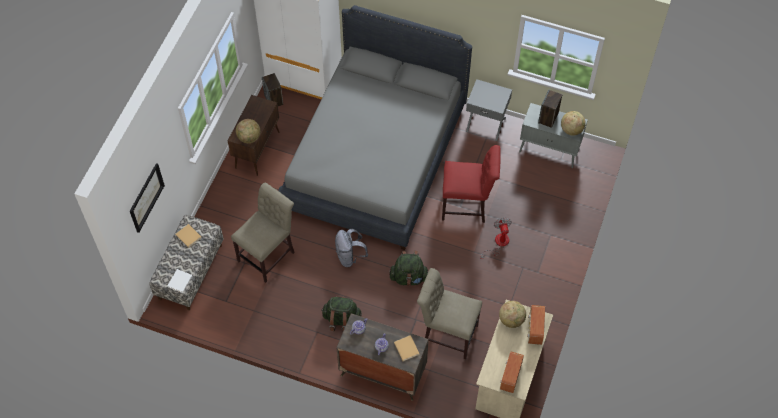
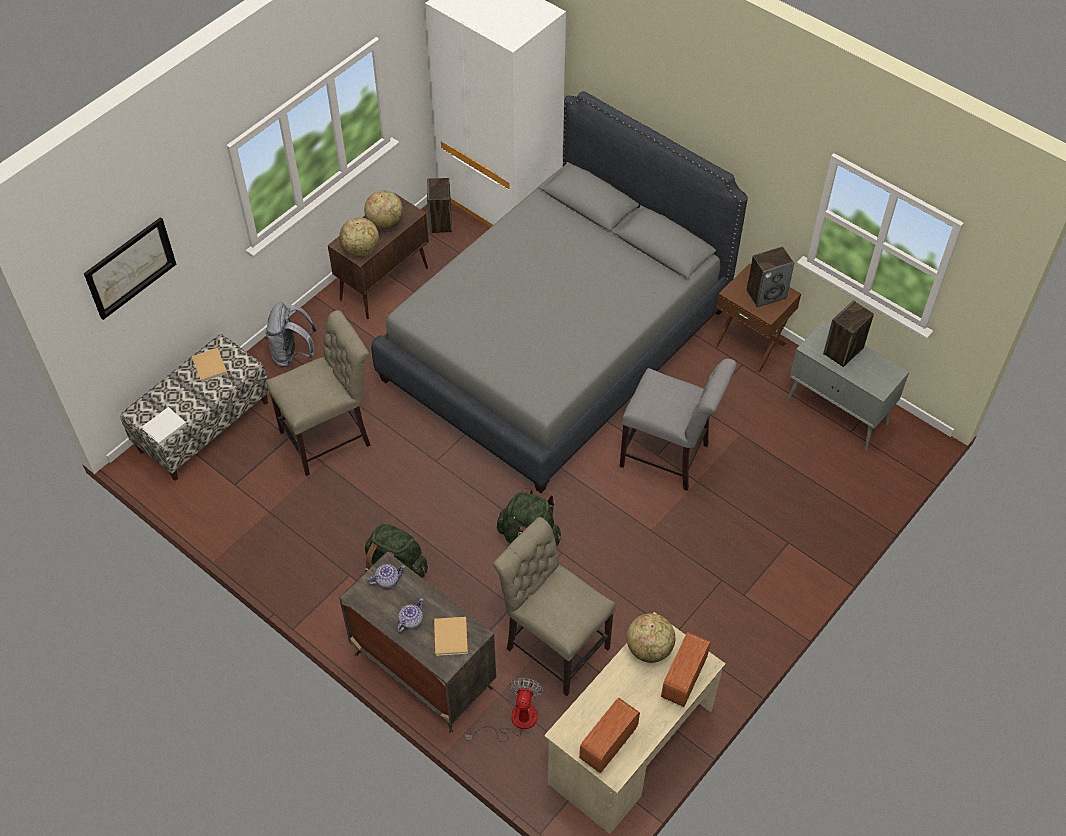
camera: 20 degrees right, 5 degrees down
grey backpack [335,229,368,267] -> grey backpack moved to [265,302,317,367]
red chair [442,145,501,223] -> grey chair [620,359,737,491]
grey nightstand [466,79,512,141] -> brown nightstand [713,263,801,374]
fan [480,218,512,259] -> fan moved to [465,678,543,742]
globe [561,111,586,136] -> globe moved to [364,190,403,230]
none -> speaker [747,246,794,308]

